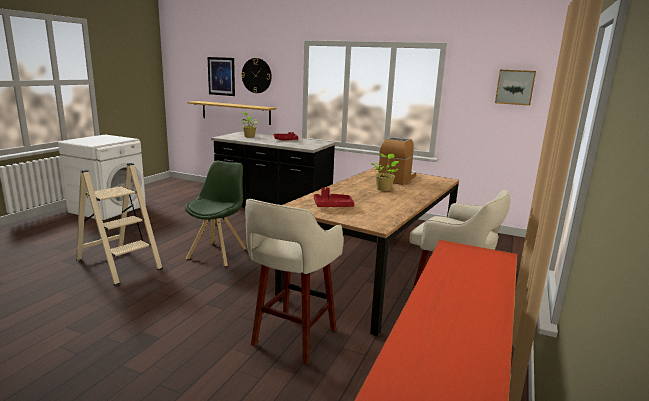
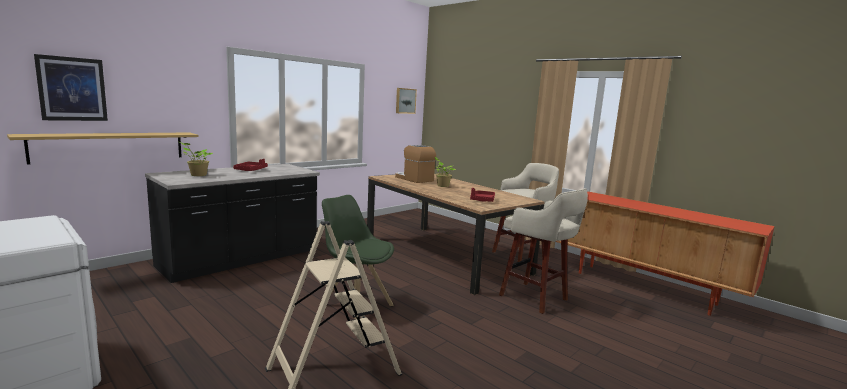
camera: 70 degrees left, 5 degrees down
wall clock [241,58,272,93] -> none

